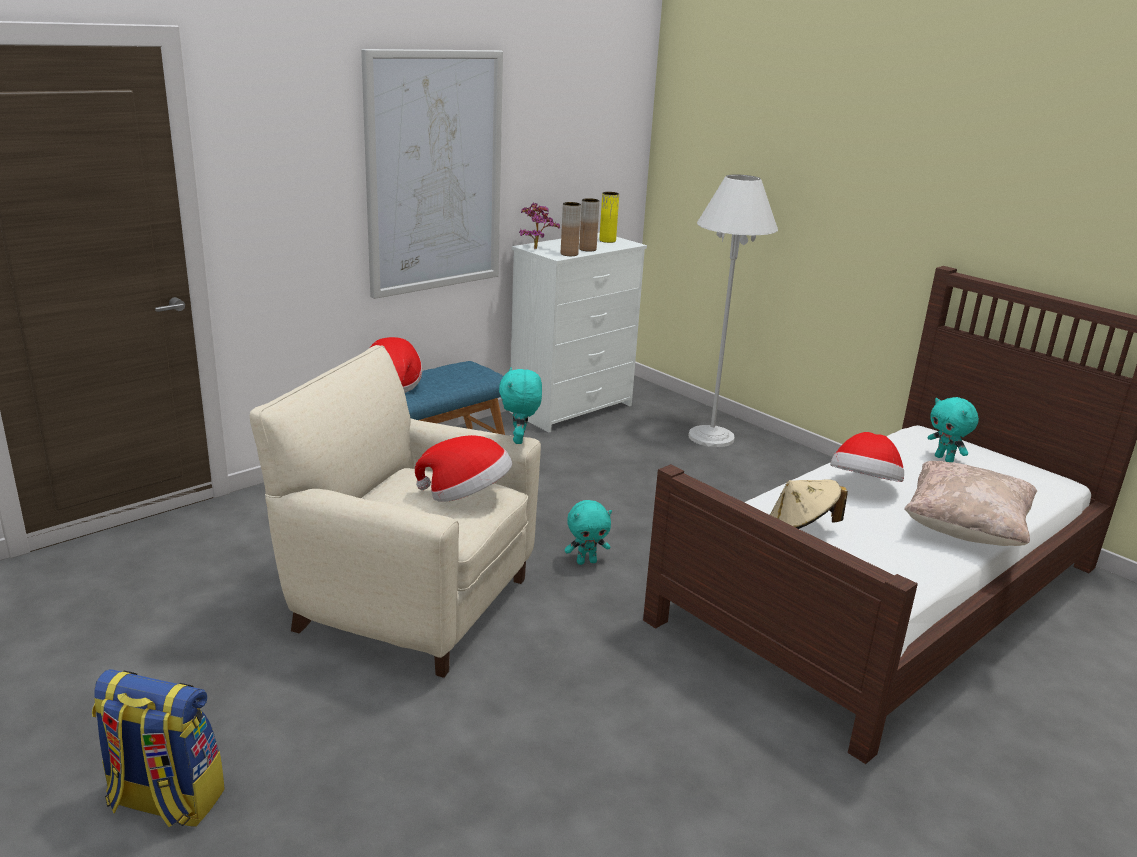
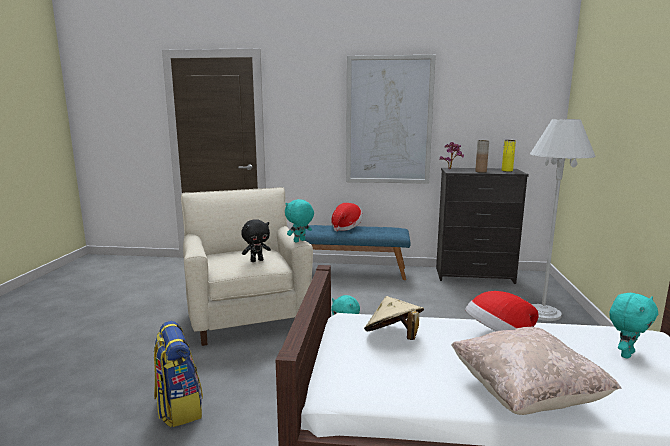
camera: 50 degrees right, 10 degrees down
backpack [92,669,225,827] -> backpack moved to [154,321,203,427]
hat [415,435,512,502] -> black plush toy [241,219,271,262]
white dresser [510,233,647,432] -> black dresser [436,168,529,284]
brown vase [561,202,581,256] -> none
turquoise plush toy [928,397,979,462] -> turquoise plush toy turned 150 degrees counterclockwise [609,293,658,359]

